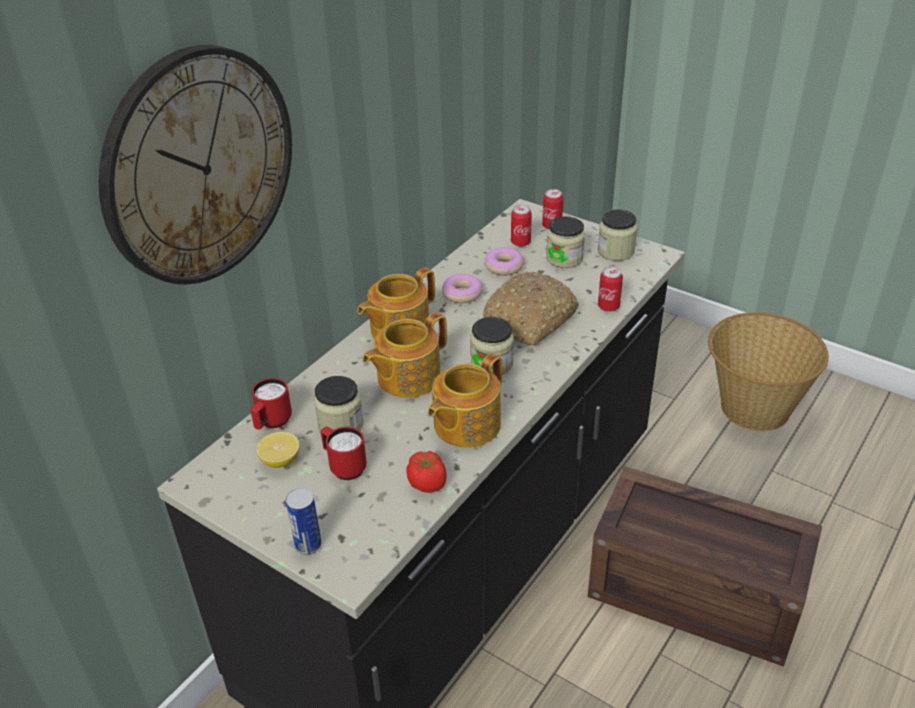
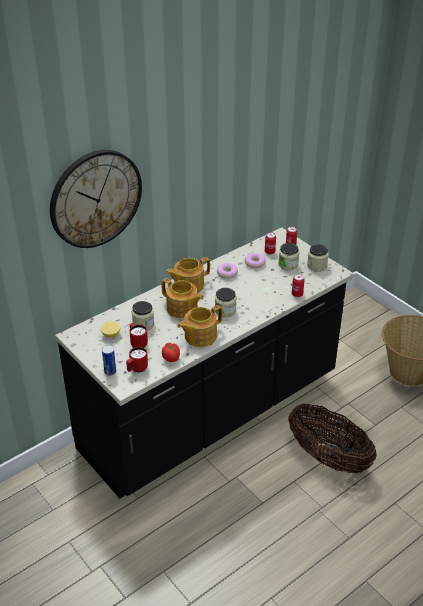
camera: 15 degrees right, 0 degrees up
red mug [250,378,292,430] -> red mug moved to [126,347,148,372]
teapot [363,312,447,398] -> teapot turned 120 degrees counterclockwise [162,278,204,319]
bread [483,272,579,345] -> none
crate [588,467,822,666] -> basket [288,403,376,474]

